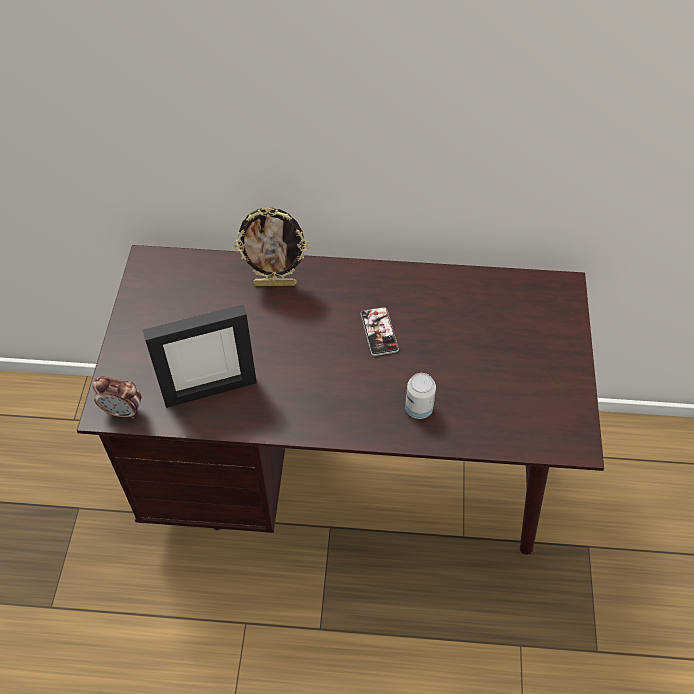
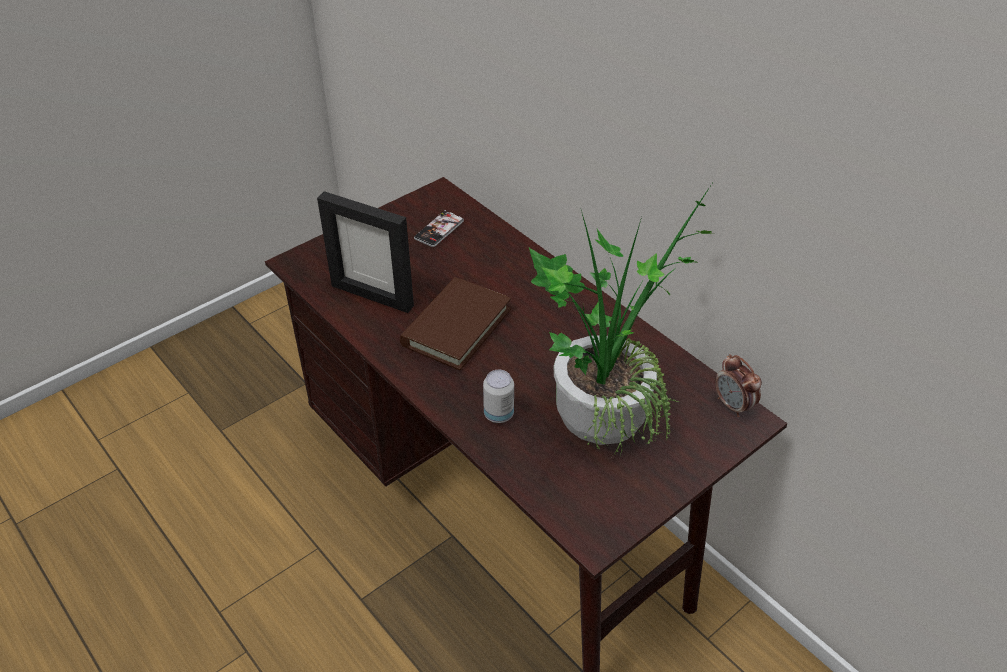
camera: 45 degrees right, 10 degrees down
alarm clock [93,376,142,419] -> alarm clock moved to [715,354,762,417]
picture frame [233,207,310,286] -> none
phone [361,307,399,356] -> phone moved to [414,210,464,247]
none -> brown book [400,277,511,370]
none -> potted plant [529,184,713,455]

